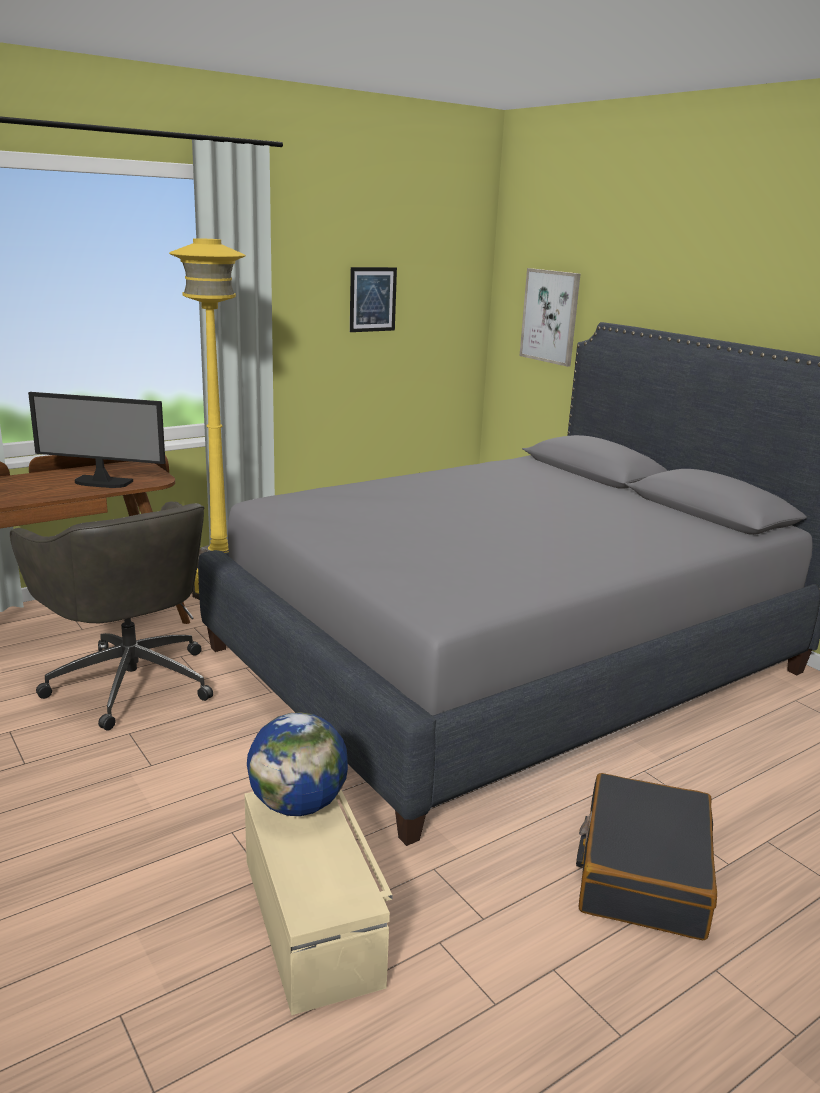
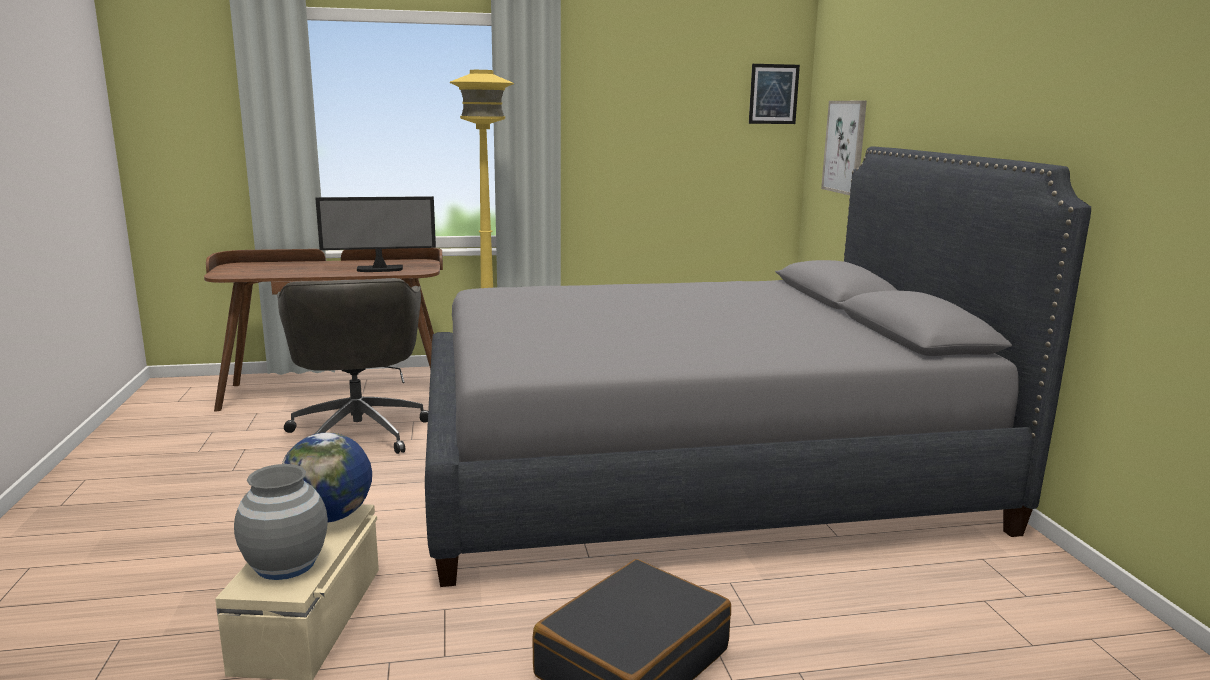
camera: 25 degrees right, 5 degrees down
monitor [28,392,166,488] -> monitor turned 45 degrees counterclockwise [315,196,436,272]
picture [350,267,397,332] -> picture moved to [749,64,800,124]
none -> grey vase [234,464,328,580]

